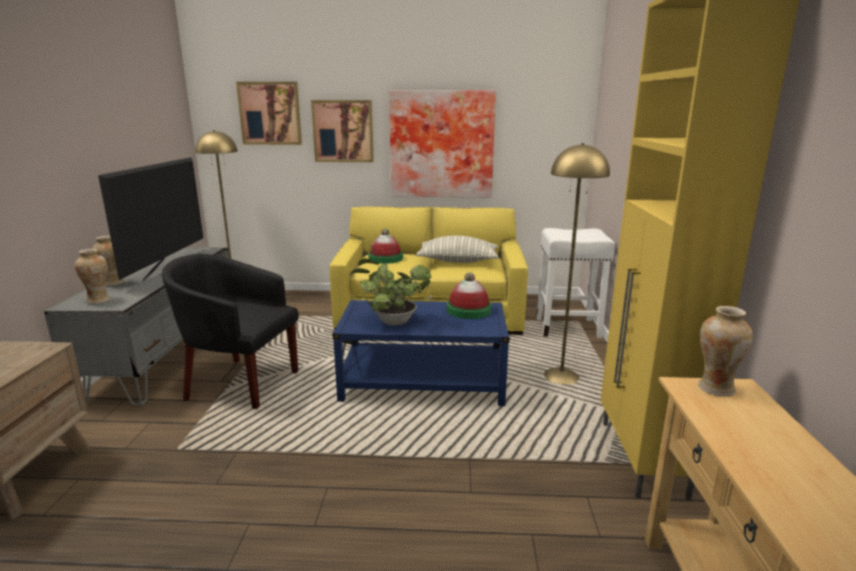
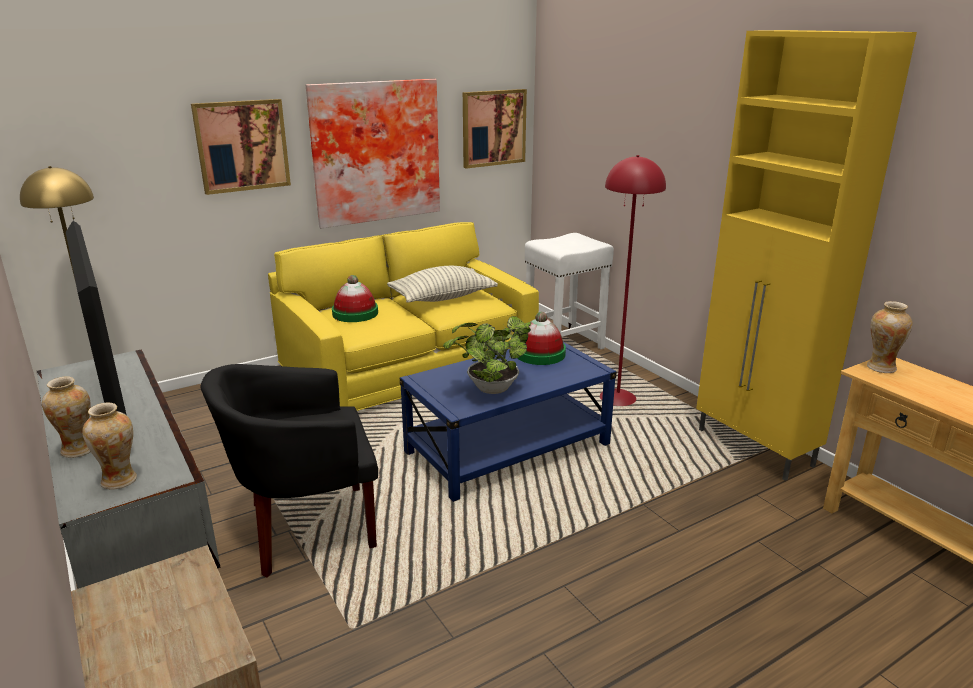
camera: 35 degrees left, 5 degrees up
picture [236,82,302,145] -> picture moved to [463,89,527,169]
yellow floor lamp [544,143,610,384] -> red floor lamp [600,155,666,406]

